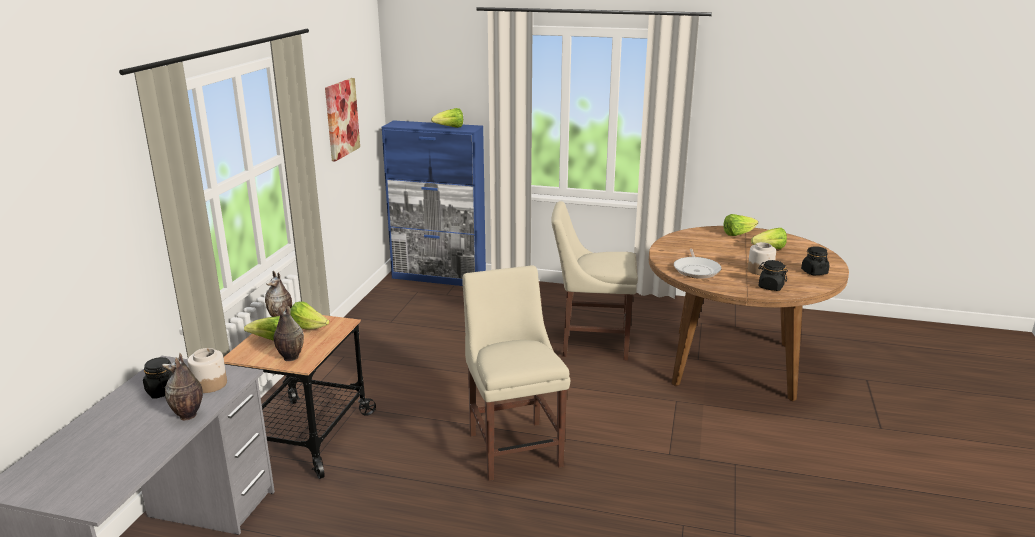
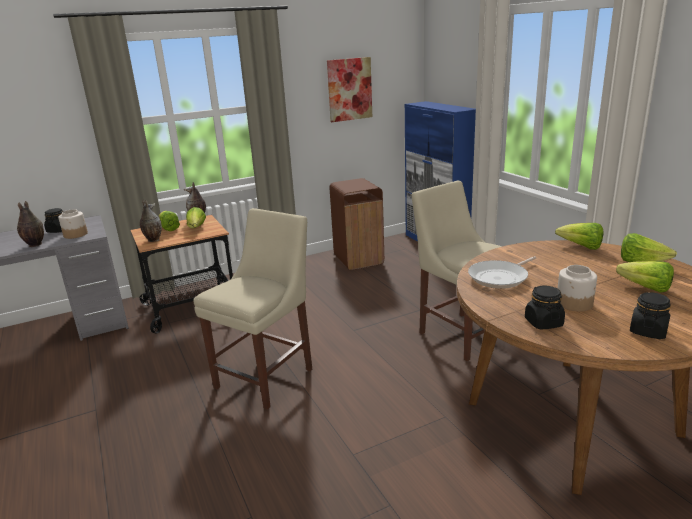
camera: 50 degrees right, 0 degrees up
lettuce [431,108,463,128] -> lettuce moved to [555,223,604,250]
none -> brown trash can [330,178,384,270]

